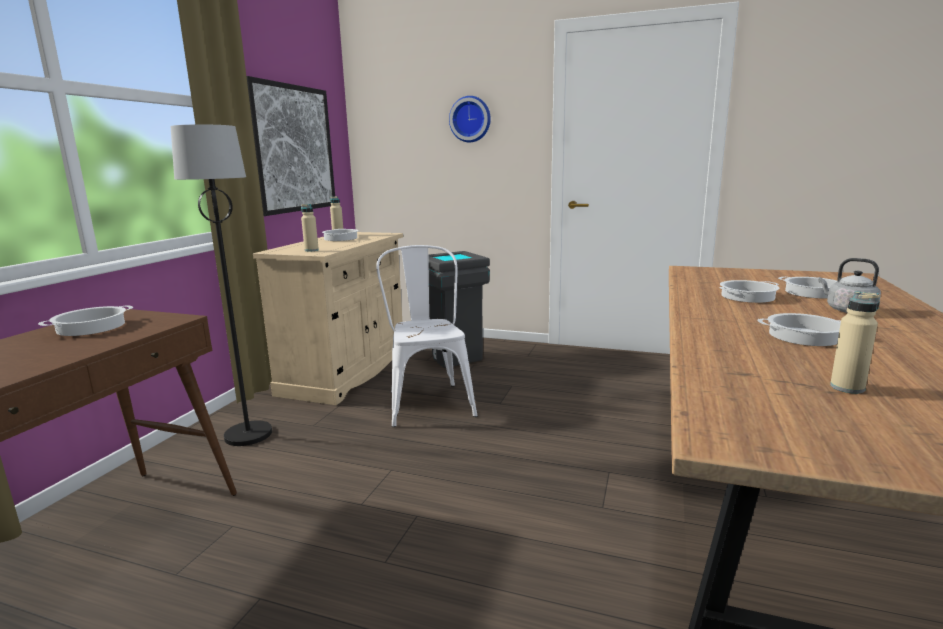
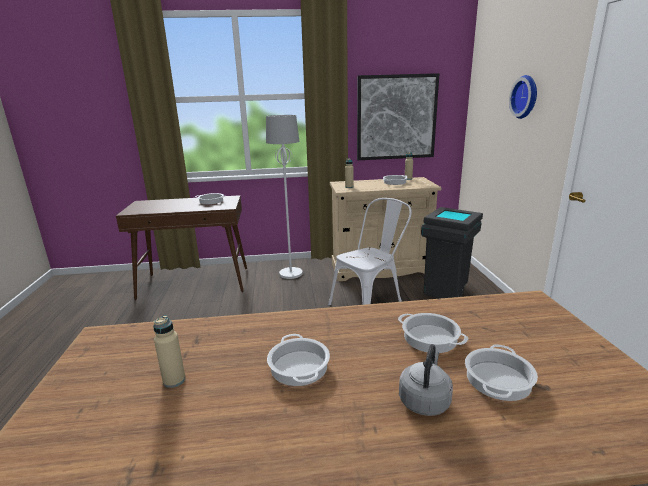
camera: 65 degrees right, 5 degrees up
black floor lamp [170,124,272,446] -> white floor lamp [266,115,303,279]

